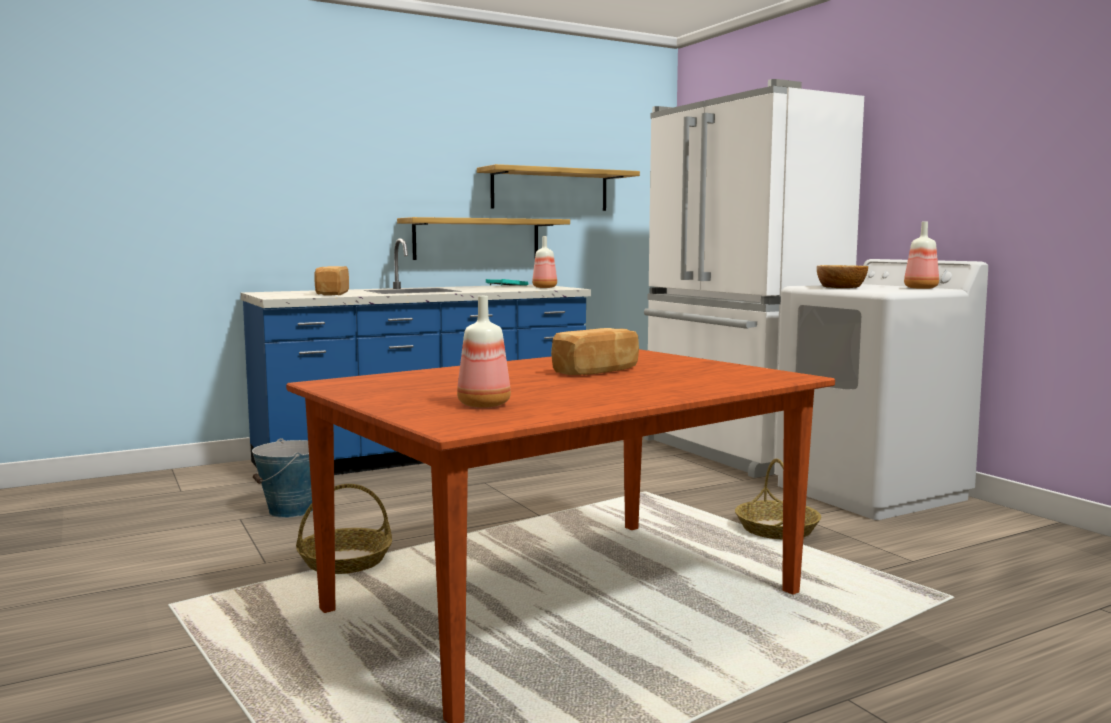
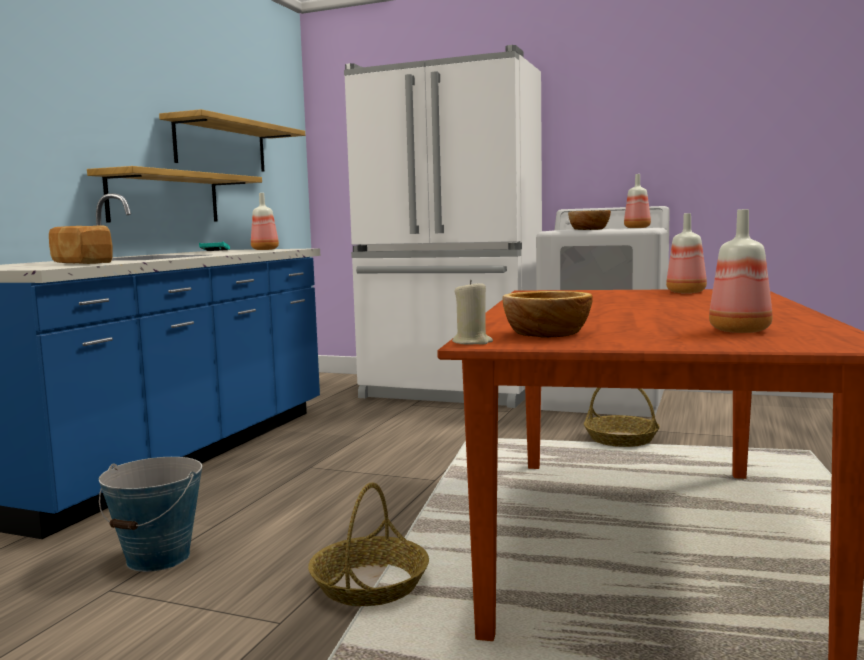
camera: 40 degrees left, 0 degrees up
bread [551,328,639,375] -> none
none -> beige candle [452,280,493,345]
none -> bowl [503,291,593,338]
none -> bottle [666,213,707,293]

